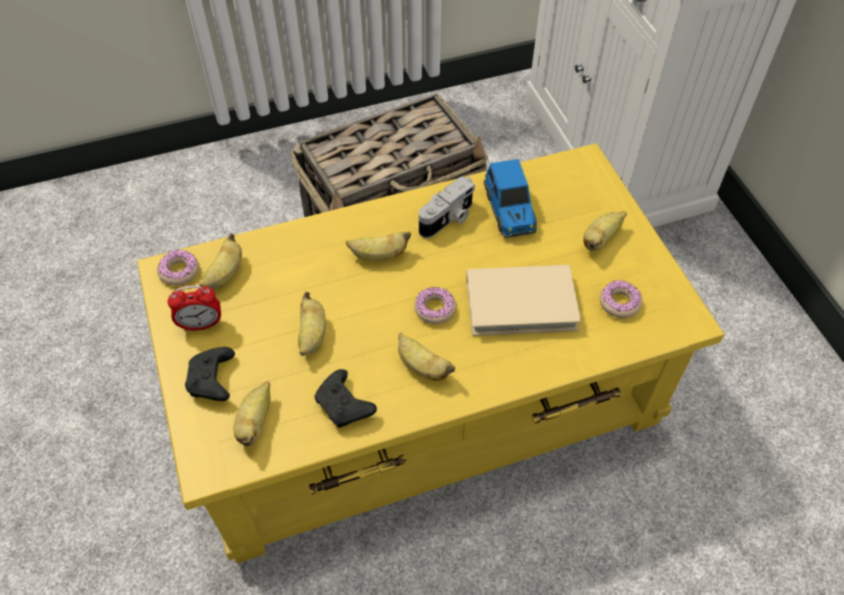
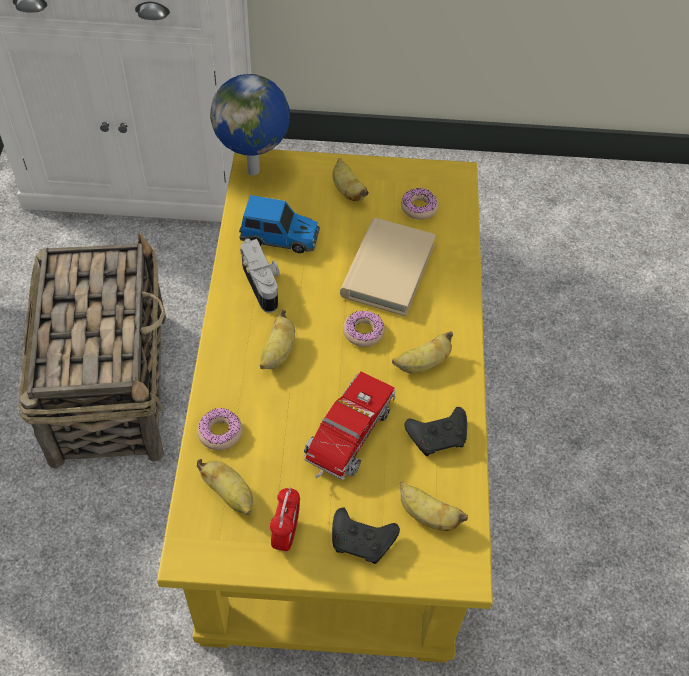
camera: 70 degrees left, 0 degrees up
donut [157,250,199,286] -> donut moved to [197,408,243,450]
banana [298,292,326,356] -> toy truck [303,372,396,480]
none -> globe [210,74,290,176]

